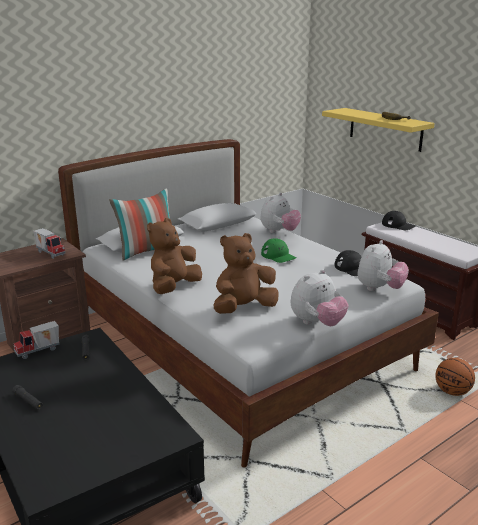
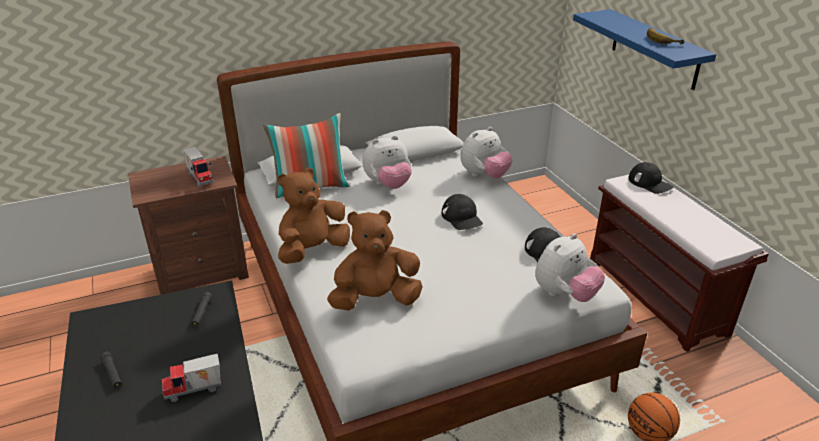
camera: 15 degrees right, 10 degrees up
toy truck [14,321,59,359] -> toy truck moved to [162,354,221,402]
green cap [261,238,297,263] -> black cap [442,194,483,230]
plush toy [291,269,349,326] -> plush toy moved to [362,135,412,189]
yellow shelf [322,108,435,152] -> blue shelf [573,9,716,90]

